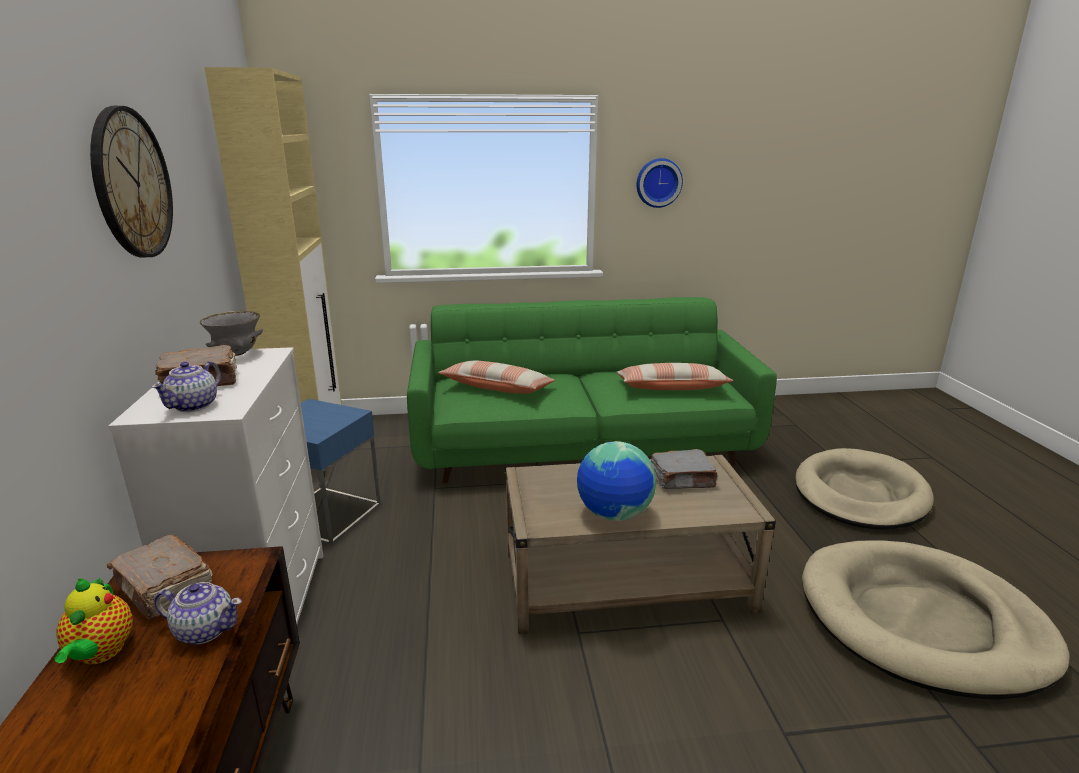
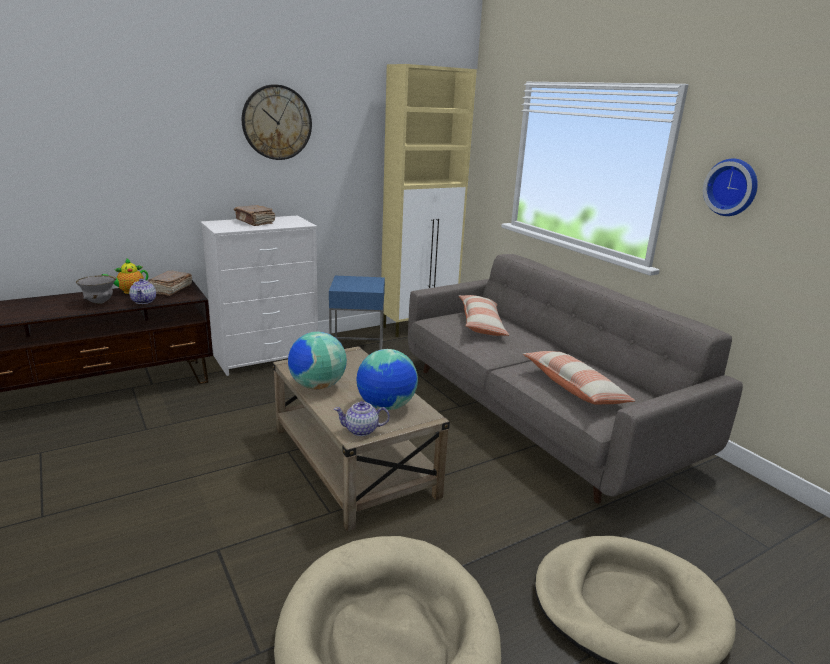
camera: 65 degrees right, 0 degrees up
teapot [151,361,221,412] -> teapot moved to [334,401,390,436]
grey bowl [200,311,263,356] -> grey bowl moved to [76,275,116,304]
green sofa [407,297,777,483] -> grey sofa [408,254,743,504]
grey book [651,449,718,489] -> globe [356,349,418,410]

